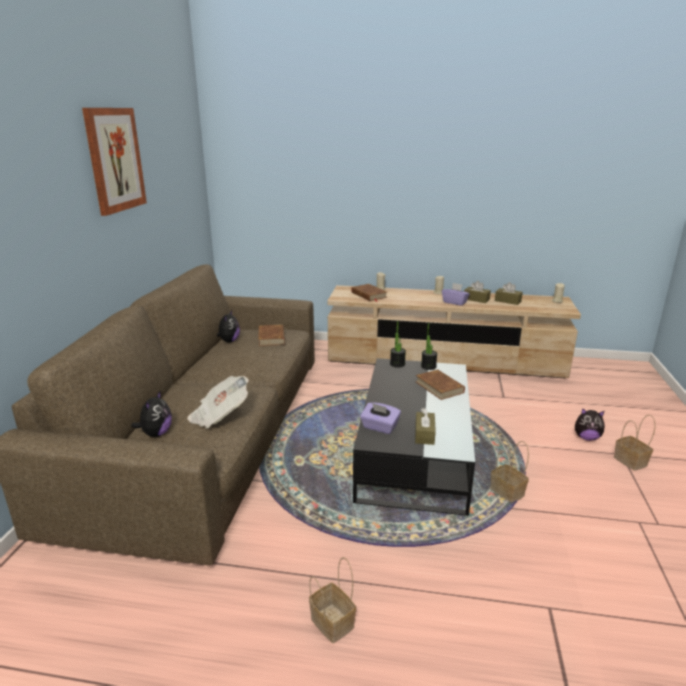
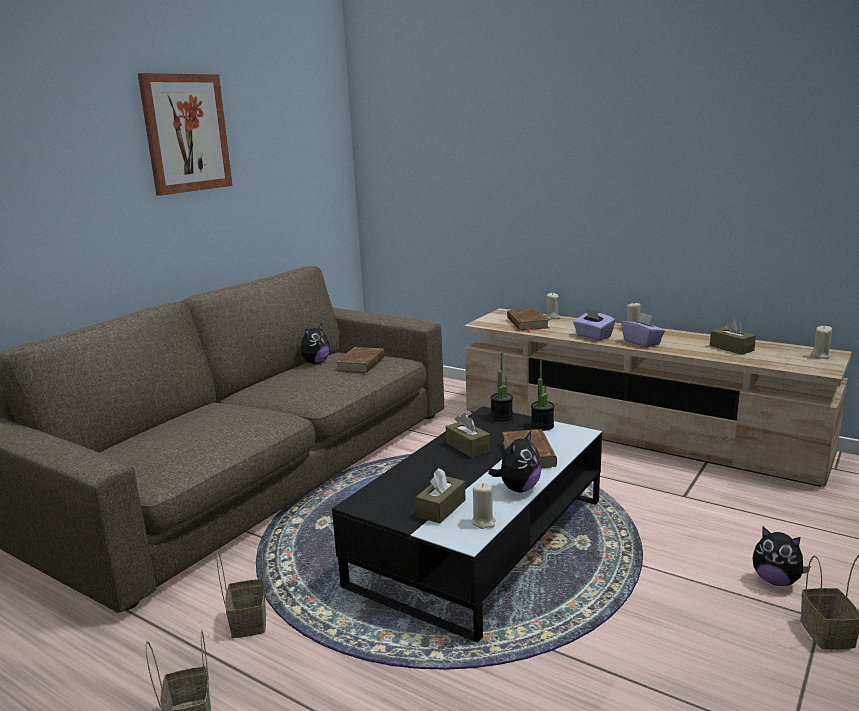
camera: 25 degrees right, 5 degrees down
plush toy [131,391,172,437] -> plush toy moved to [488,431,541,492]
newspaper [187,376,249,429] -> none
purple tissue box [360,402,401,434] -> purple tissue box moved to [573,309,615,341]
brown tissue box [464,281,491,303] -> brown tissue box moved to [446,413,490,458]
basket [490,441,529,502] -> basket moved to [217,545,266,638]
none -> beige candle [471,483,496,529]

